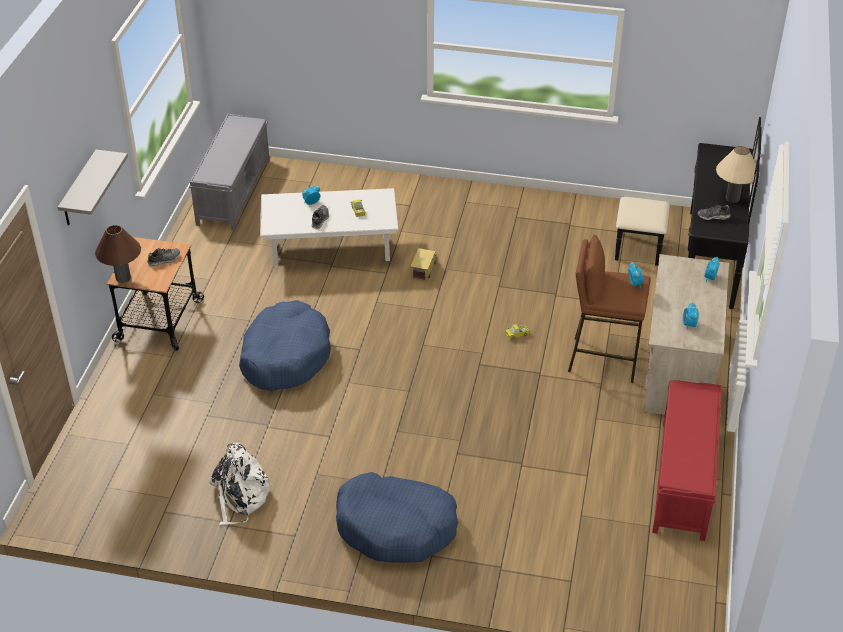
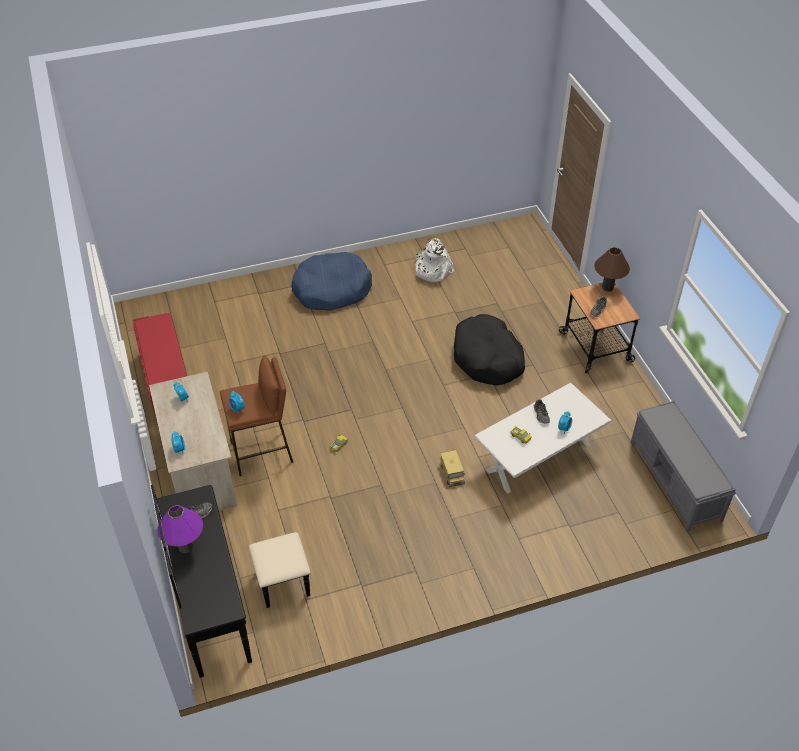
camera: 150 degrees right, 5 degrees up
grey shelf [58,150,128,225] -> none
blue dog bed [239,300,331,391] -> black dog bed [454,314,525,385]
beige table lamp [716,146,760,203] -> purple table lamp [157,505,203,553]

